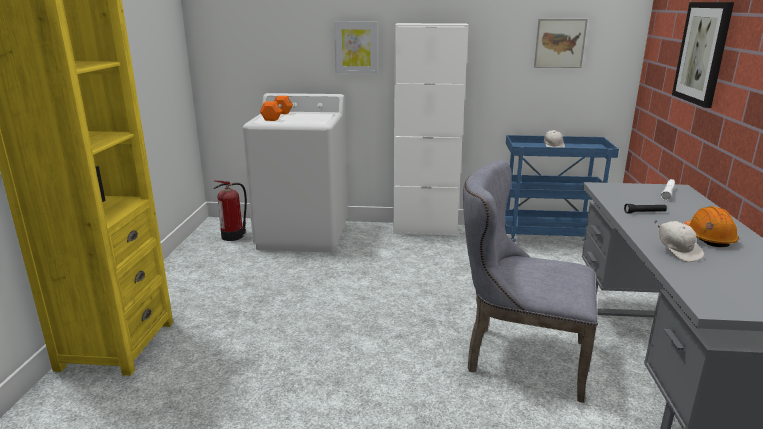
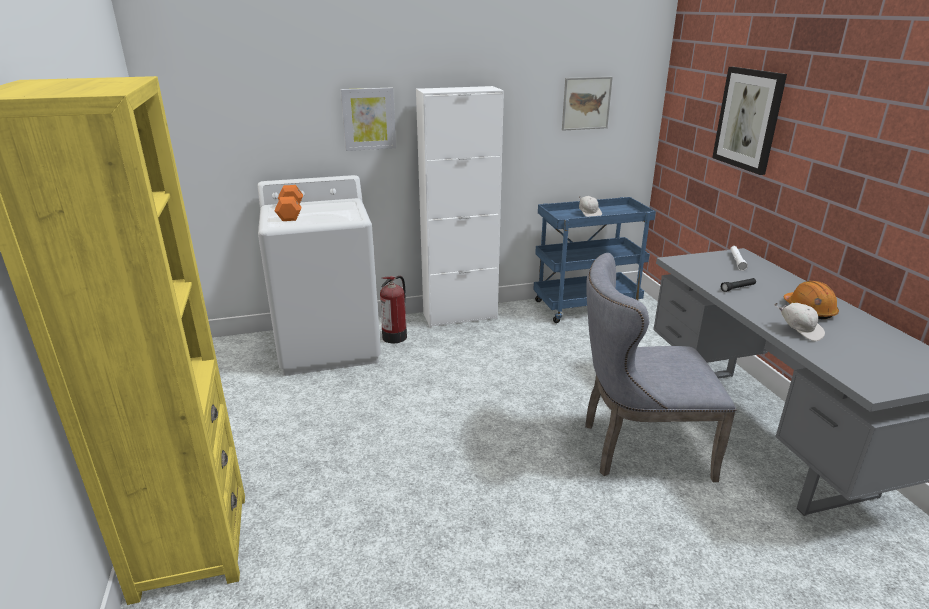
camera: 20 degrees left, 5 degrees up
fire extinguisher [214,180,247,241] -> fire extinguisher moved to [380,276,407,343]

